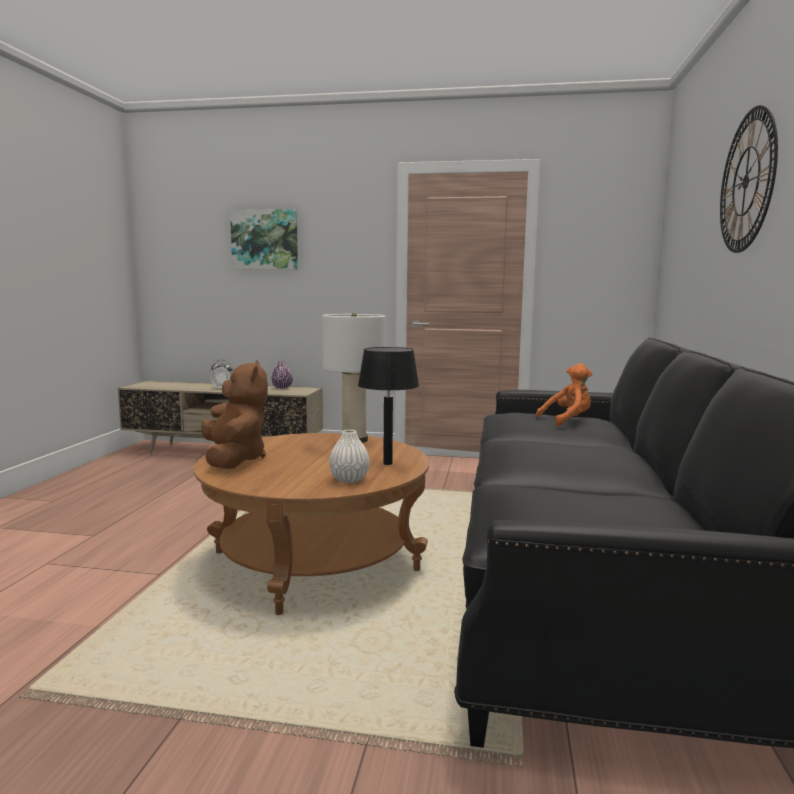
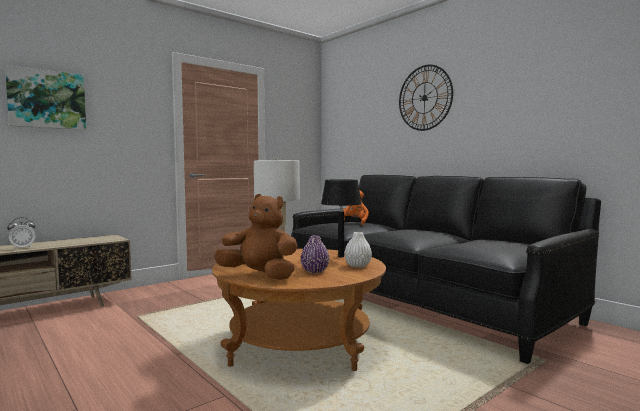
camera: 50 degrees left, 5 degrees down
purple vase [271,361,293,389] -> purple vase moved to [301,235,329,273]

